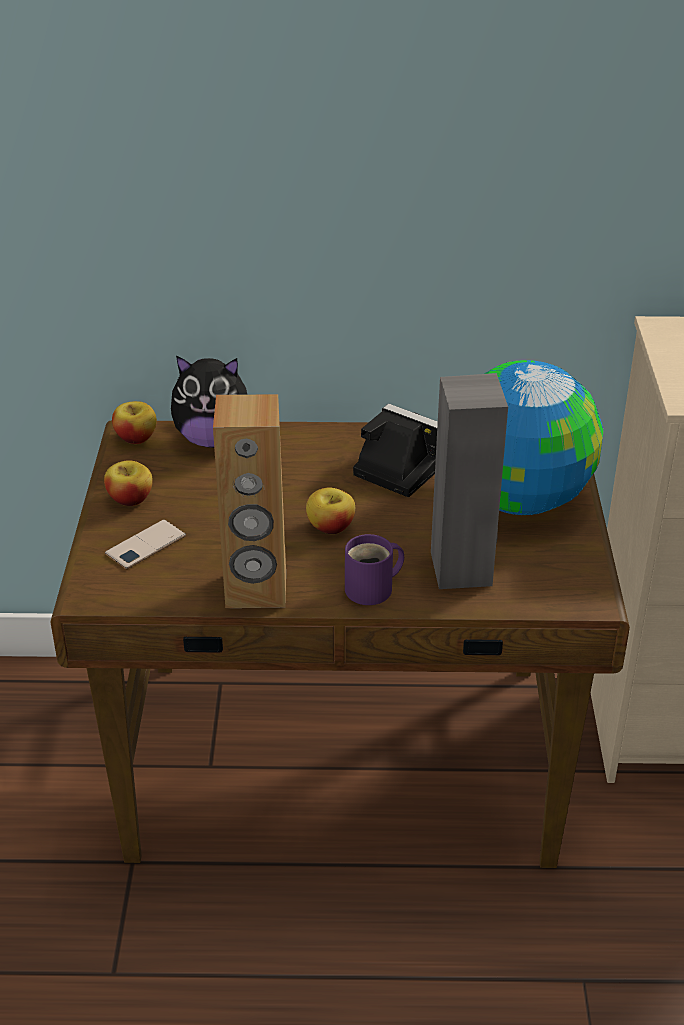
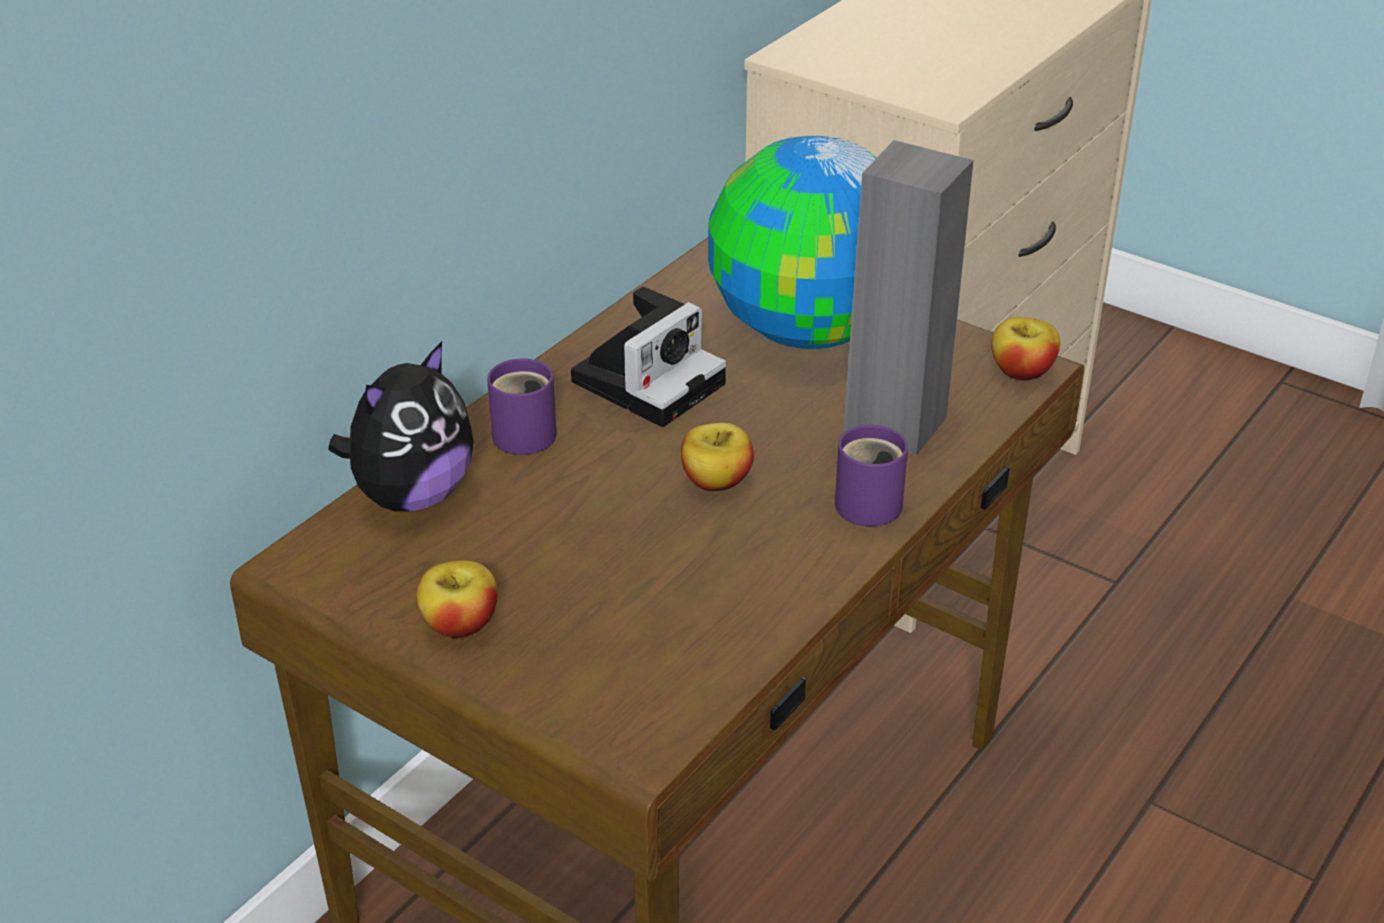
camera: 55 degrees left, 0 degrees up
phone [105,520,186,569] -> none
apple [112,401,157,444] -> apple moved to [991,317,1060,380]
brown speaker [213,394,286,608] -> none
camera [353,404,438,497] -> camera turned 150 degrees clockwise [571,286,726,427]
none -> purple mug [487,358,556,455]

